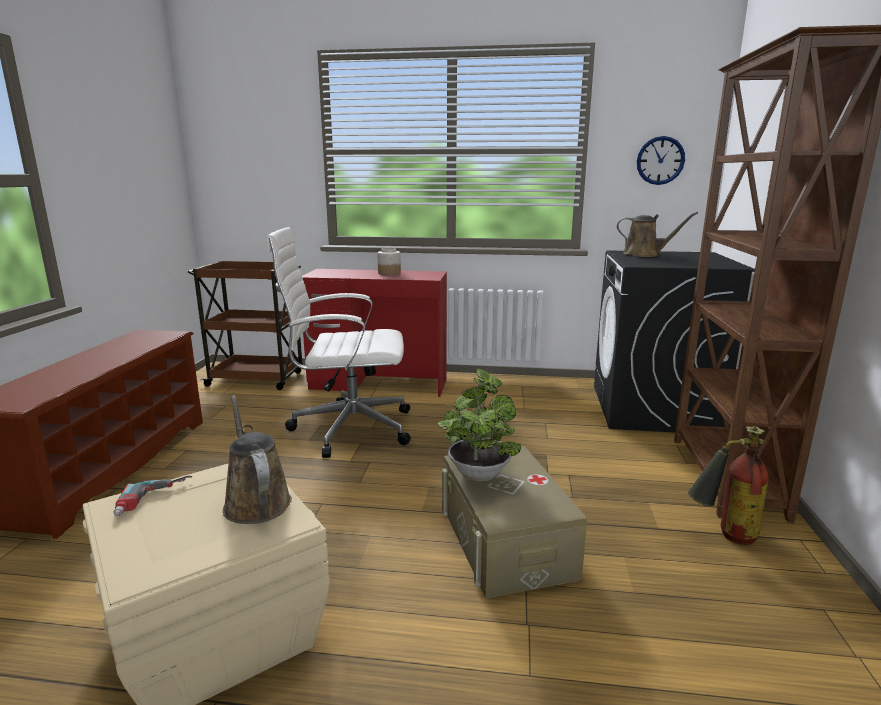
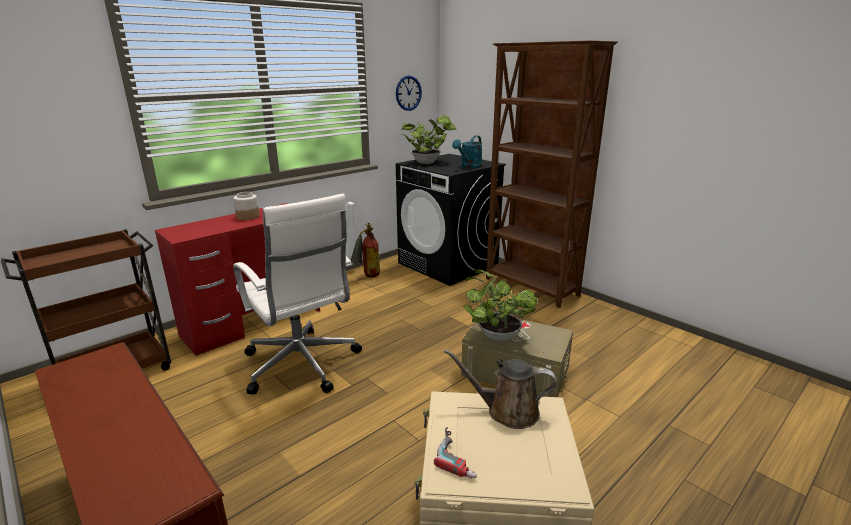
camera: 50 degrees left, 5 degrees up
white office chair [267,227,411,458] -> white office chair turned 75 degrees counterclockwise [233,194,362,395]
brown watering can [617,212,698,257] -> potted plant [401,115,457,164]
fire extinguisher [688,426,769,545] -> fire extinguisher moved to [351,223,380,278]
none -> turquoise watering can [452,136,482,168]

